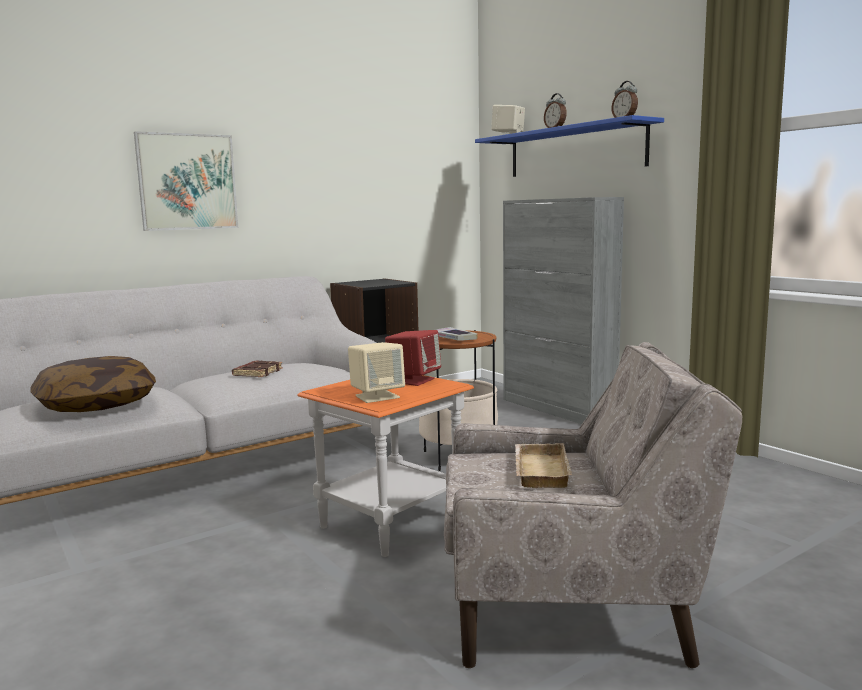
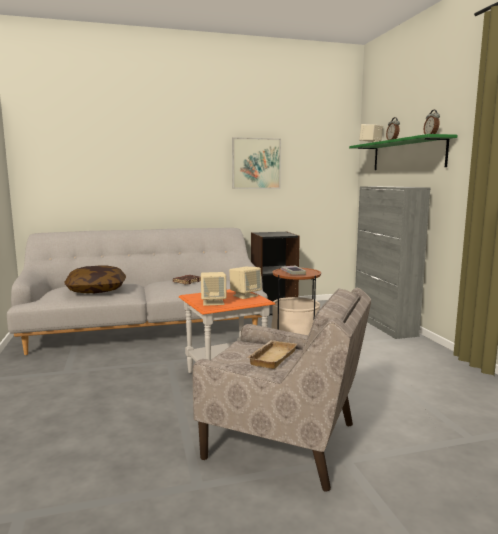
camera: 20 degrees right, 0 degrees up
picture [134,131,238,231] -> picture moved to [232,137,281,189]
red speaker [385,330,441,386] -> beige speaker [229,267,262,299]
blue shelf [475,115,664,177] -> green shelf [349,134,457,170]

